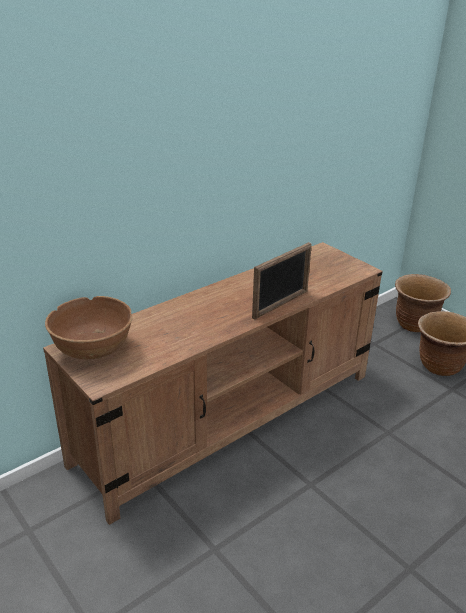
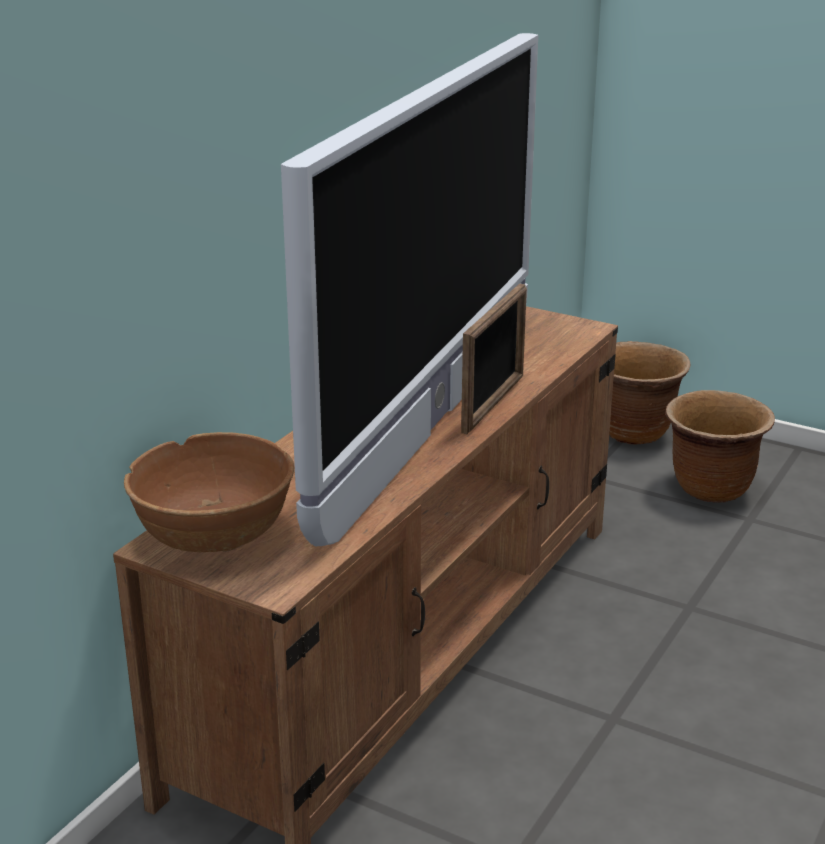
camera: 20 degrees left, 5 degrees down
none -> television [281,33,538,546]

